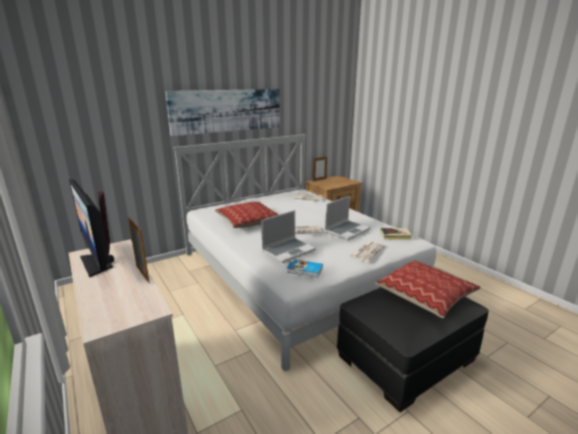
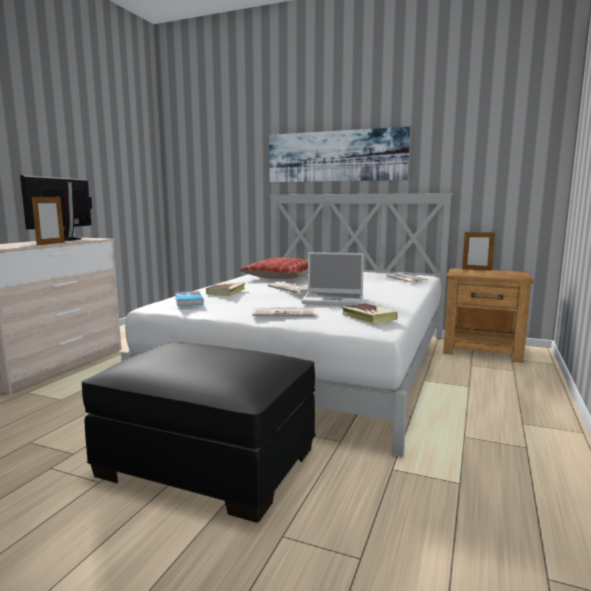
camera: 55 degrees right, 10 degrees down
laptop [261,210,315,263] -> book [206,282,245,296]
pillow [375,260,481,318] -> none

